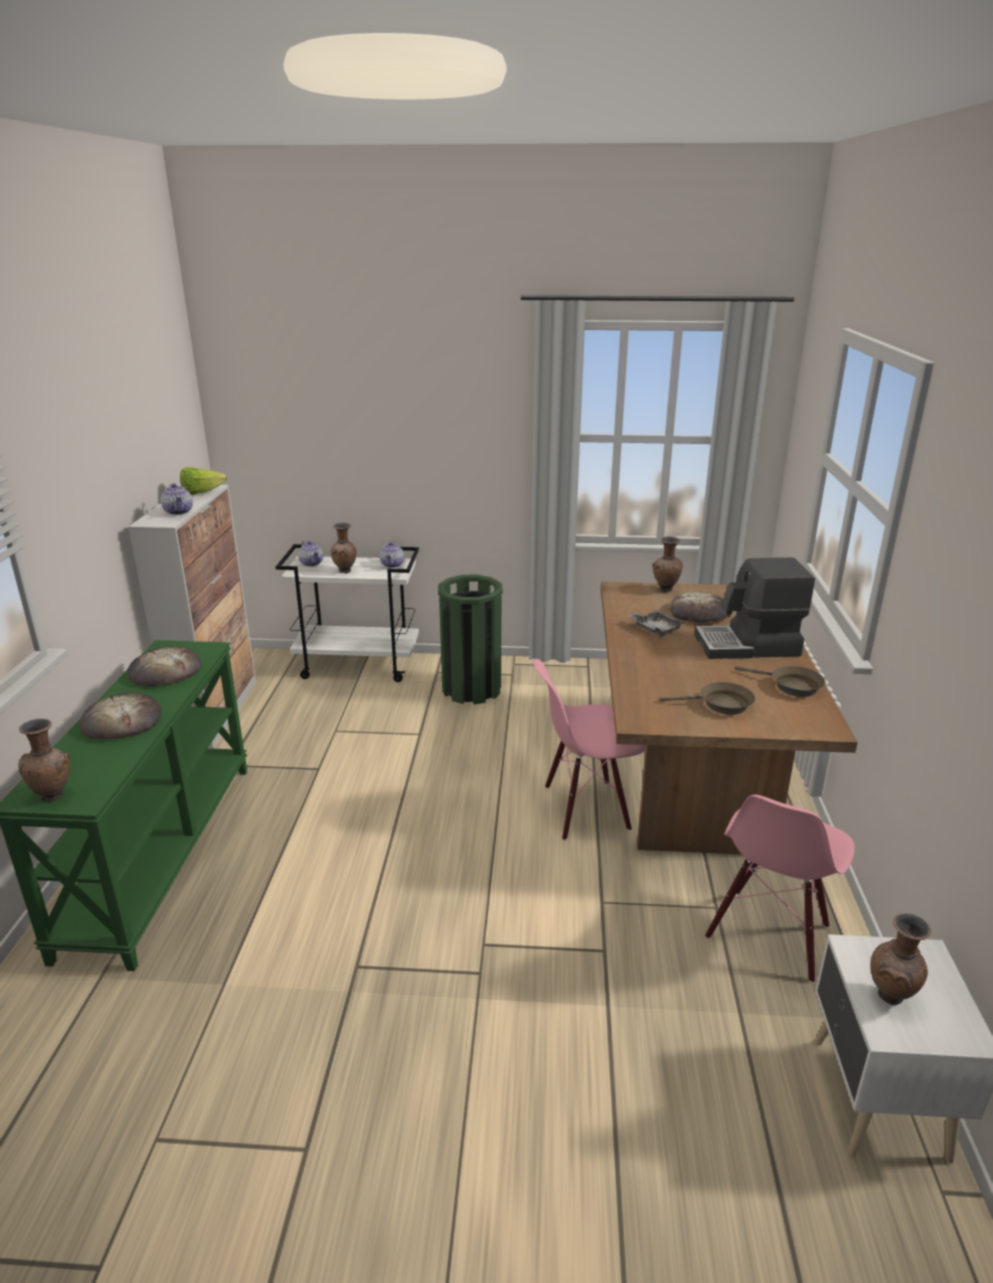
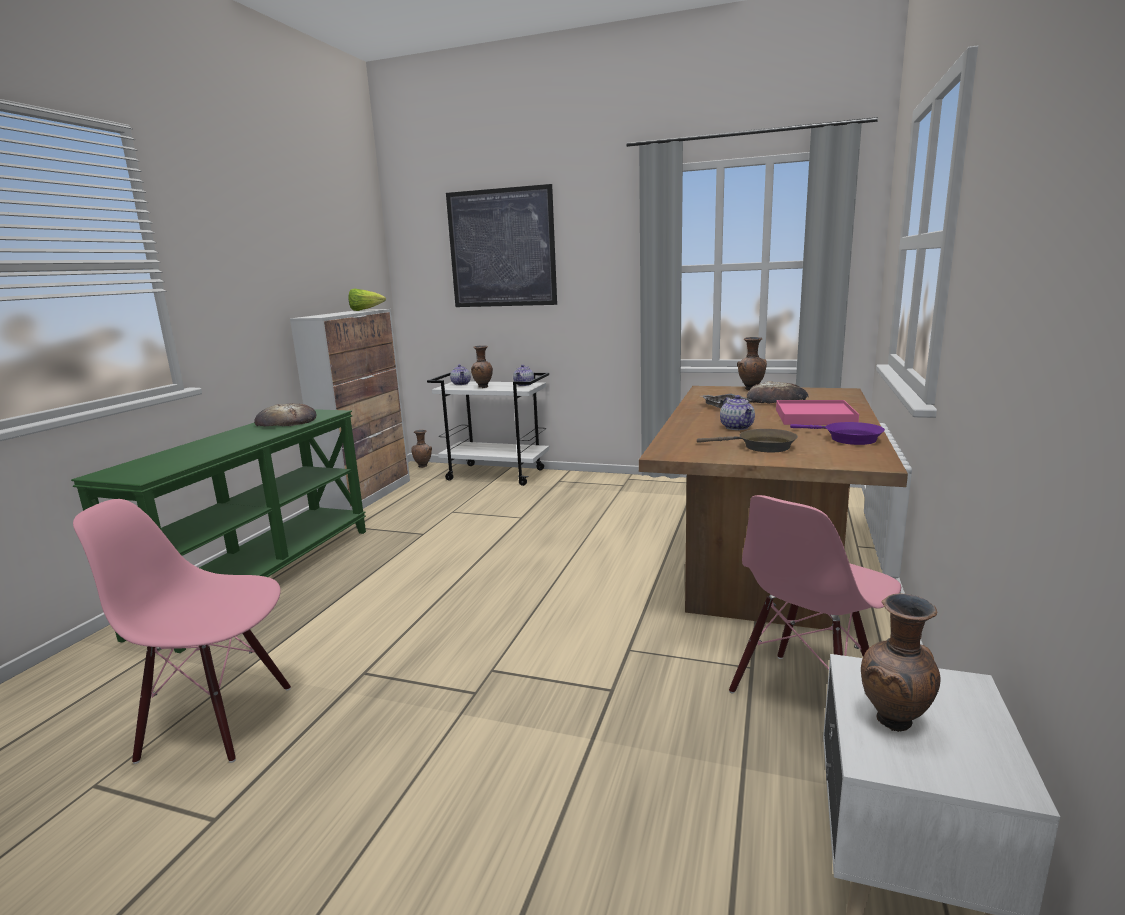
camera: 15 degrees right, 10 degrees down
brown vase [18,719,70,802] -> brown vase moved to [411,430,432,468]
bread [80,693,162,739] -> none
teapot [161,483,193,515] -> teapot moved to [720,395,755,430]
green trash can [438,575,503,704] -> none
pink chair [534,659,646,841] -> pink chair moved to [73,499,291,764]
coffee machine [694,557,815,659] -> pink tray [776,400,859,425]
brown frying pan [735,666,825,697] -> purple frying pan [790,422,885,445]
none -> picture [446,184,557,307]

